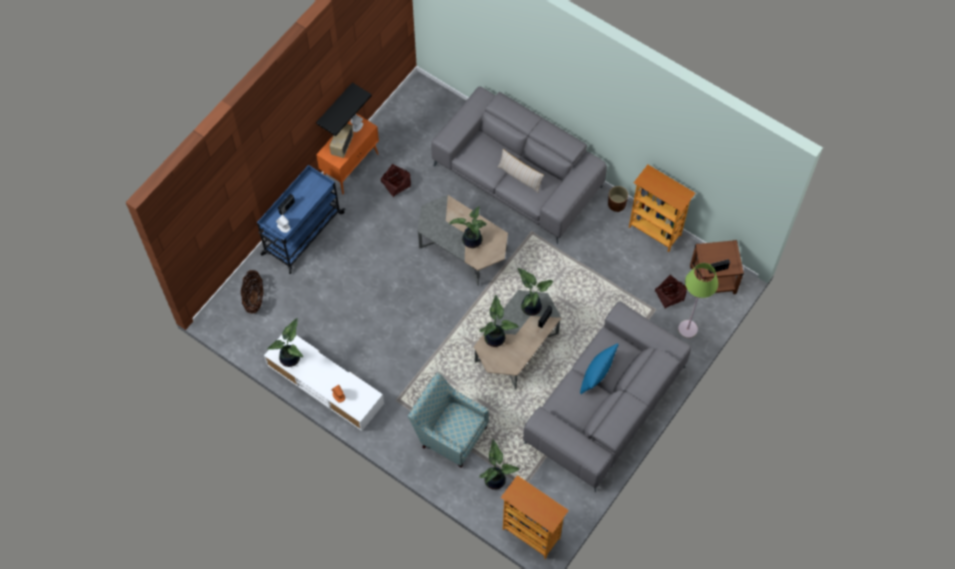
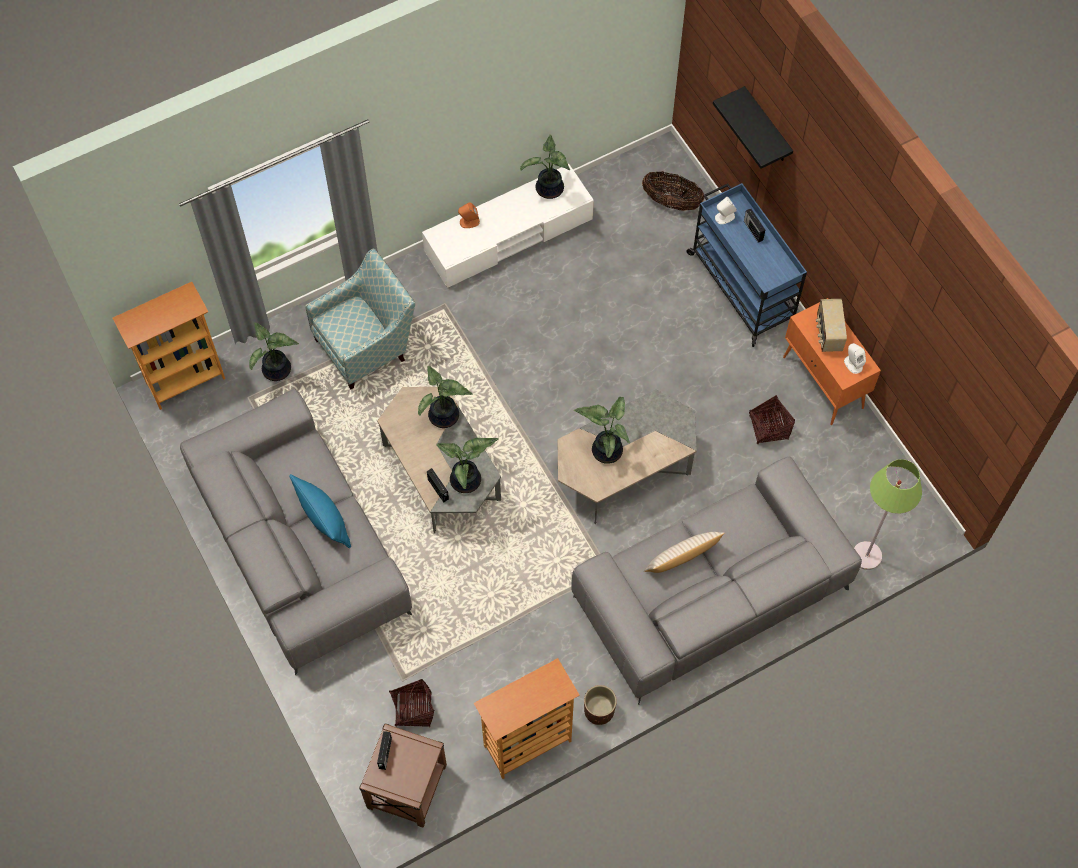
camera: 115 degrees right, 0 degrees up
black shelf [316,82,372,136] -> black shelf moved to [713,86,793,169]
radio [329,124,353,158] -> radio turned 135 degrees counterclockwise [816,299,847,352]
green floor lamp [678,263,718,338] -> green floor lamp moved to [854,459,922,570]

